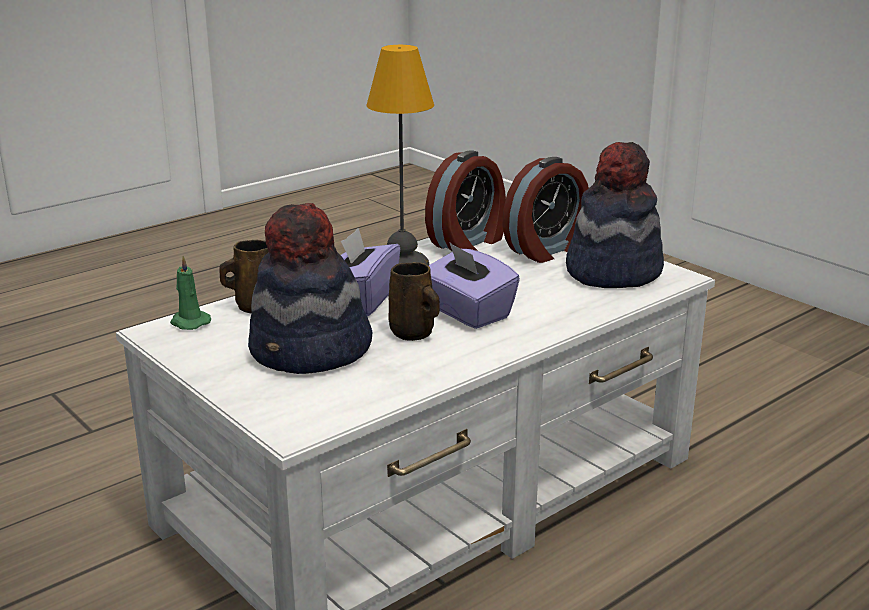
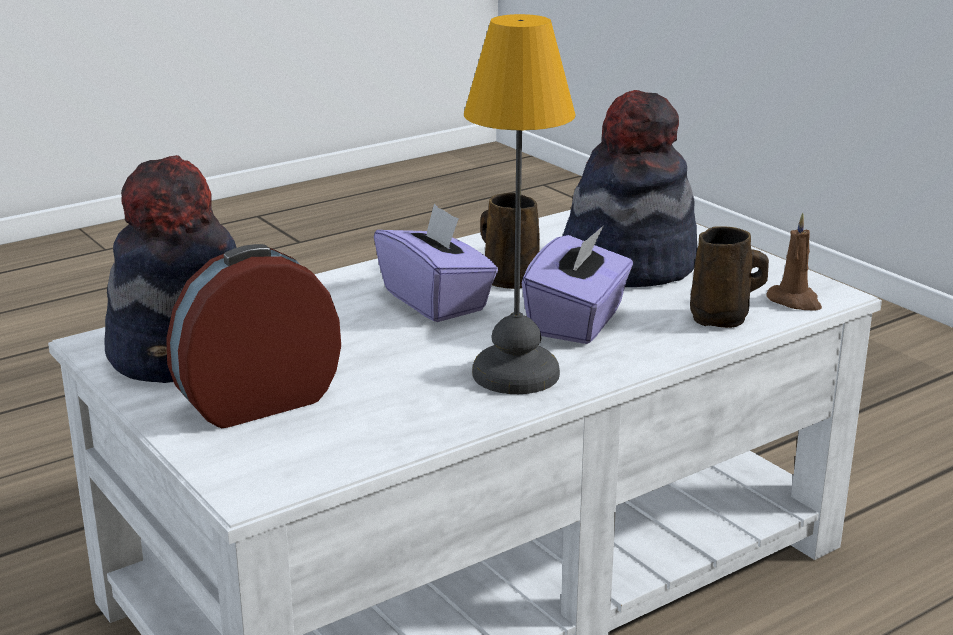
camera: 175 degrees left, 0 degrees up
green candle [170,255,211,330] -> brown candle [766,213,822,311]
alarm clock [425,150,506,251] -> none

